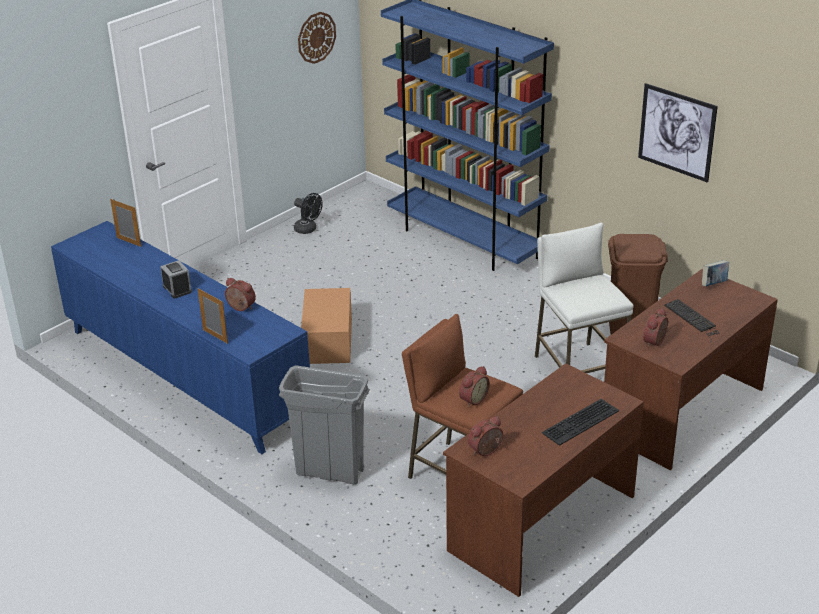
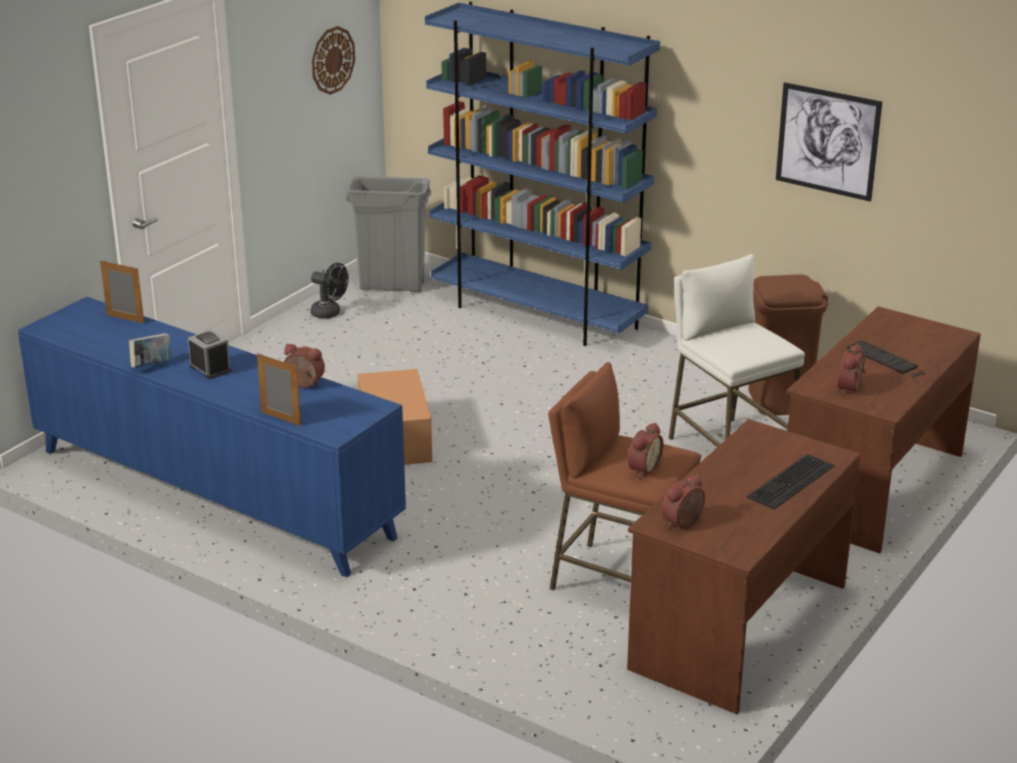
camera: 10 degrees left, 5 degrees down
grey trash can [279,365,370,485] -> grey trash can moved to [346,176,432,292]
book [702,260,729,286] -> book moved to [129,333,171,368]

